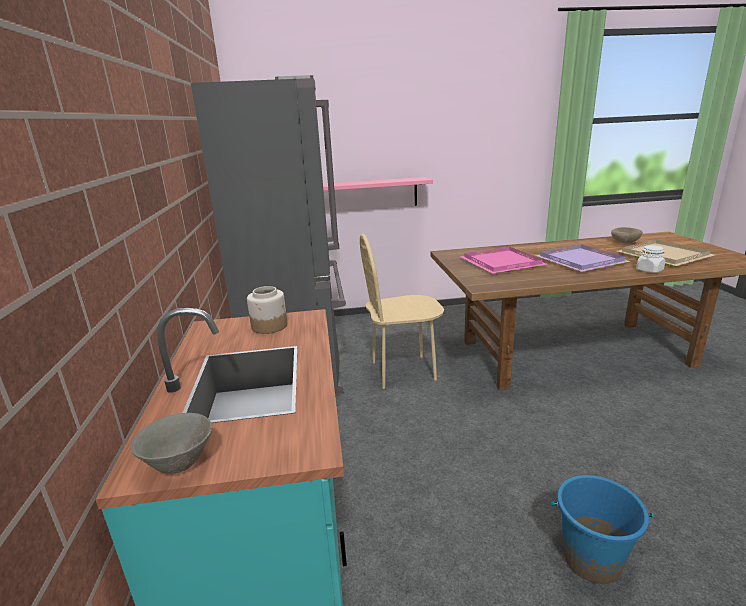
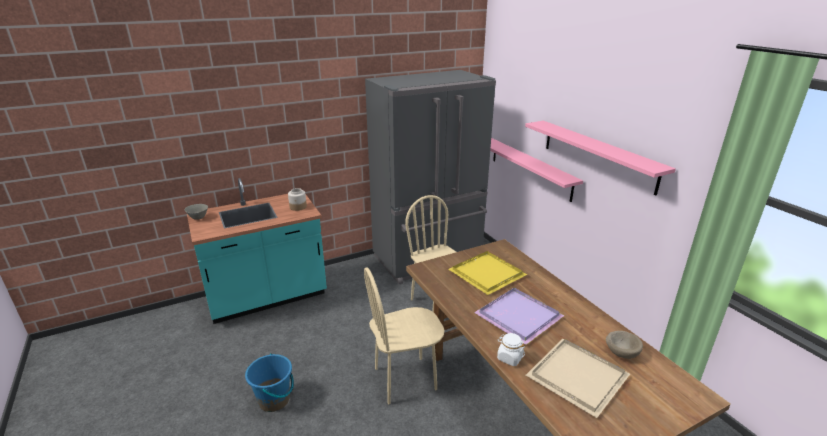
camera: 70 degrees right, 5 degrees up
pink tray [461,247,548,274] -> yellow tray [448,251,527,295]
none -> beige chair [364,268,445,404]
none -> pink shelf [525,121,676,196]

